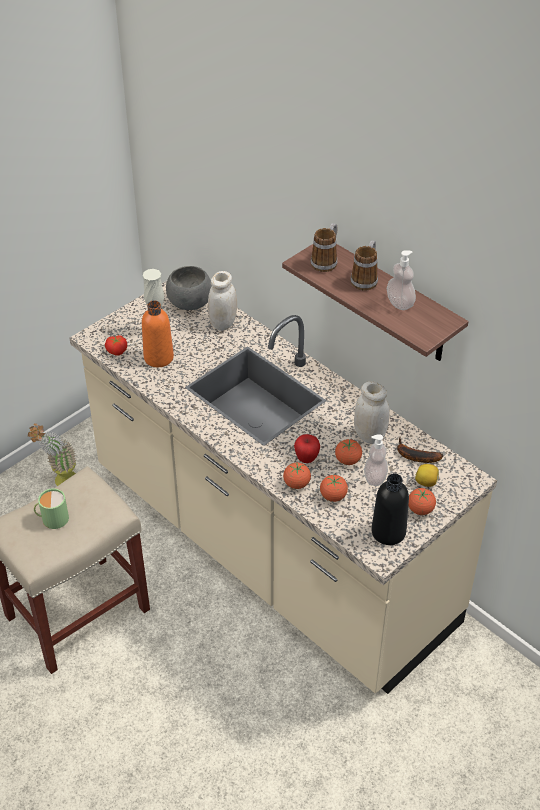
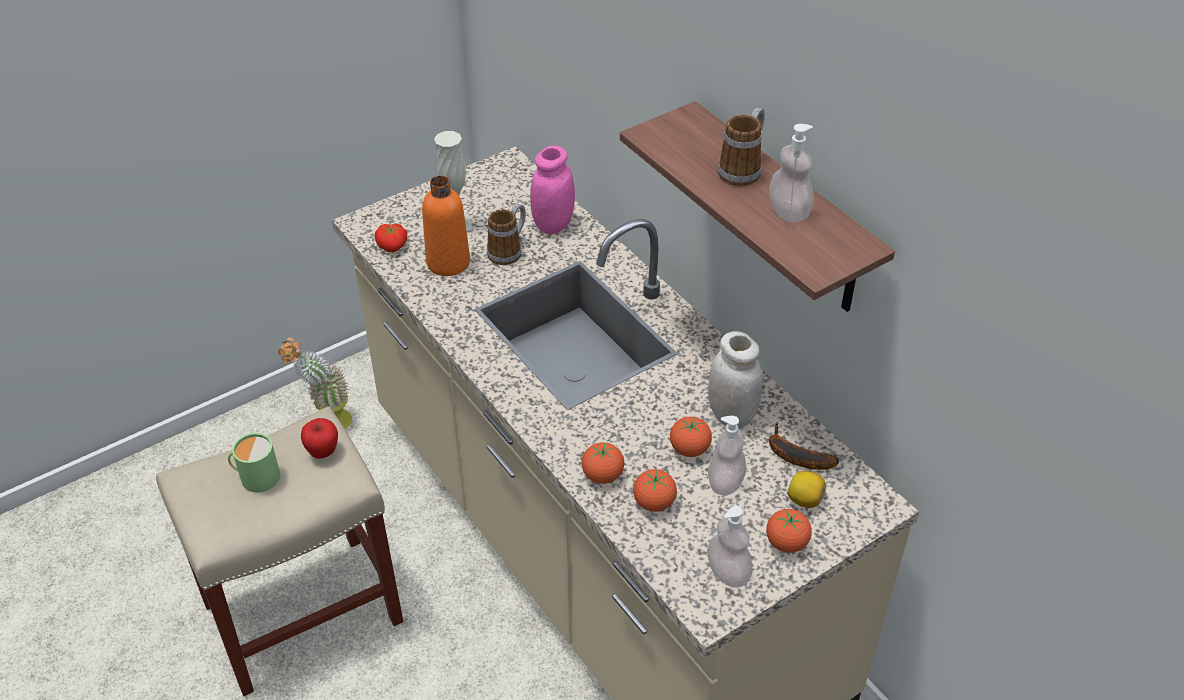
camera: 10 degrees right, 0 degrees up
grey bowl [166,266,212,310] -> none
white jar [208,271,237,331] -> pink jar [530,146,575,235]
apple [294,434,320,463] -> apple moved to [301,418,338,459]
mug [311,223,337,272] -> mug moved to [487,204,526,265]
black bottle [371,473,409,545] -> soap dispenser [707,506,753,588]

